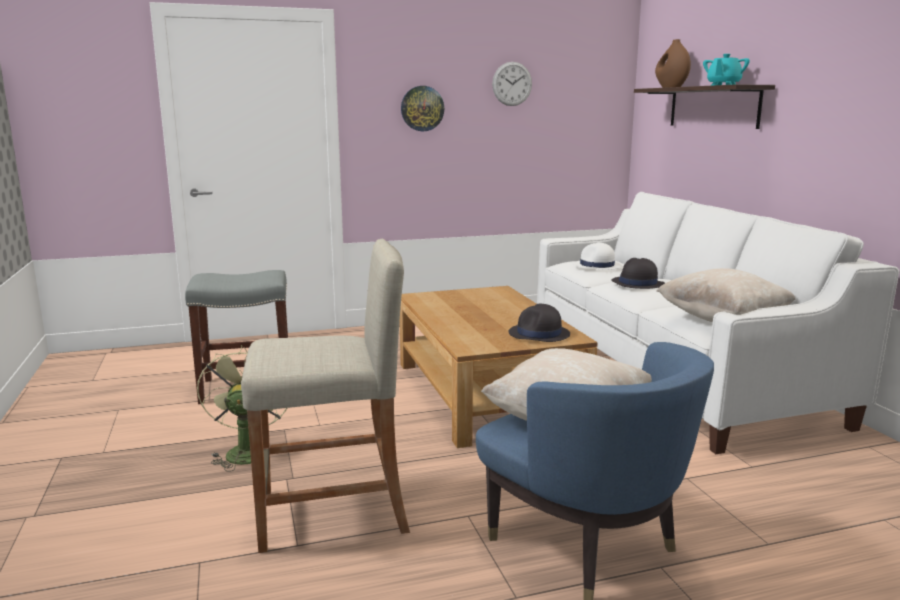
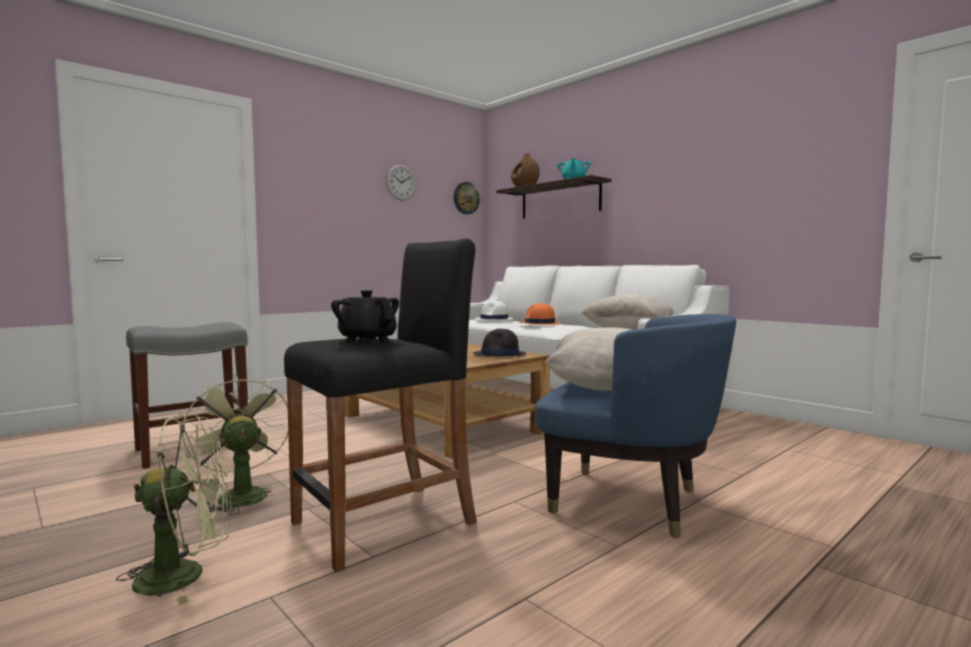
camera: 25 degrees left, 10 degrees down
beige stool [241,238,410,553] -> black stool [284,238,477,572]
wall clock [401,86,444,131] -> wall clock moved to [454,182,480,214]
black hat [611,258,665,289] -> orange hat [519,303,561,325]
none -> green fan [116,414,231,605]
none -> black teapot [331,290,399,344]

